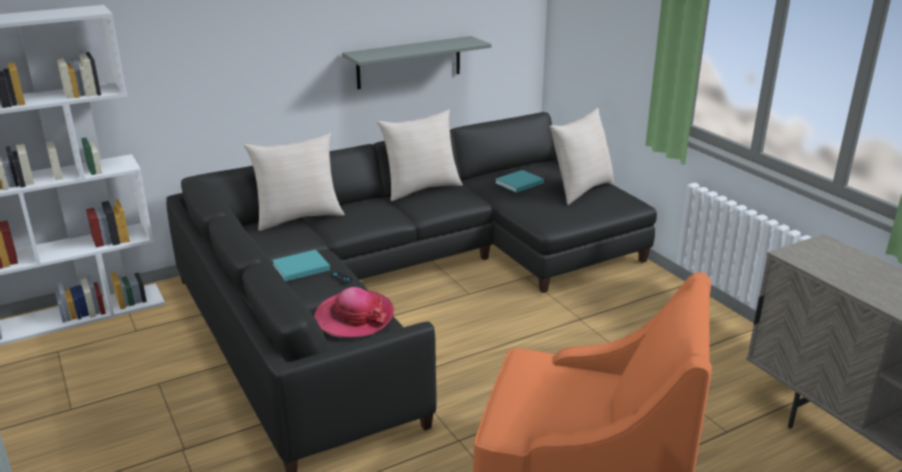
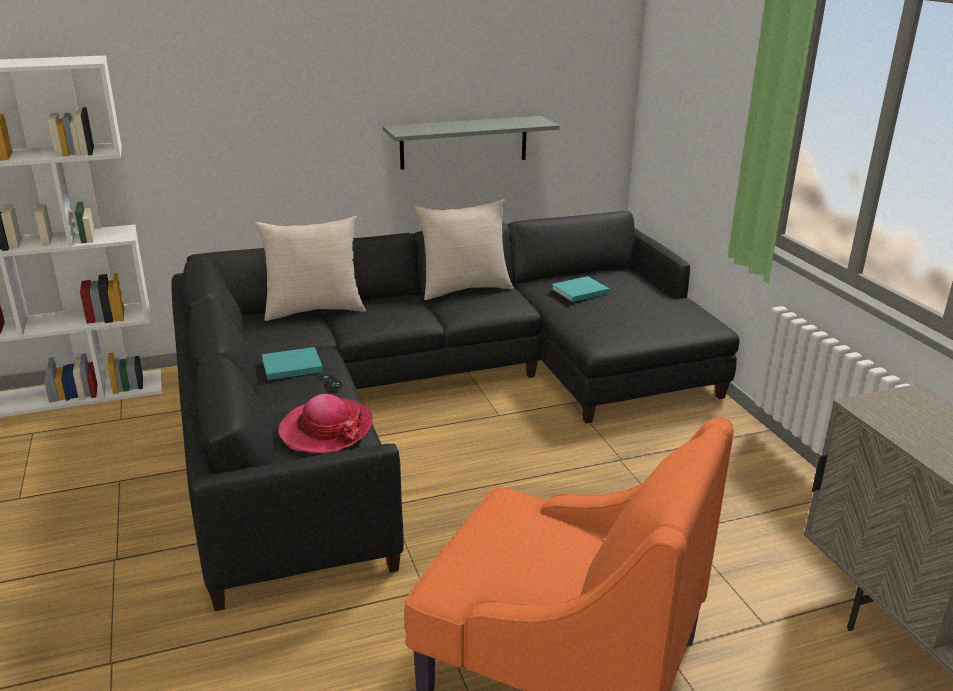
camera: 10 degrees right, 0 degrees up
beige pillow [549,108,614,205] -> none

